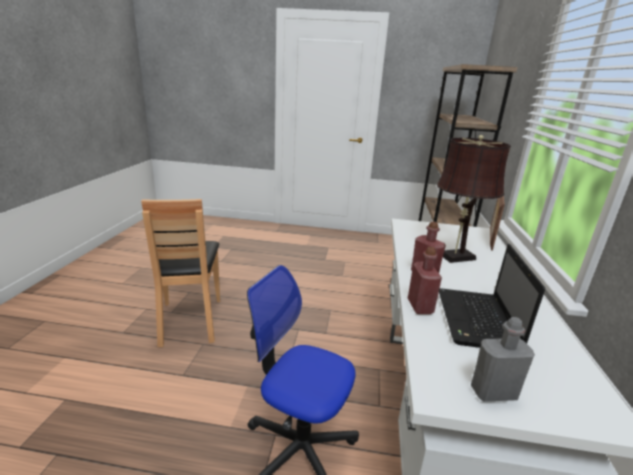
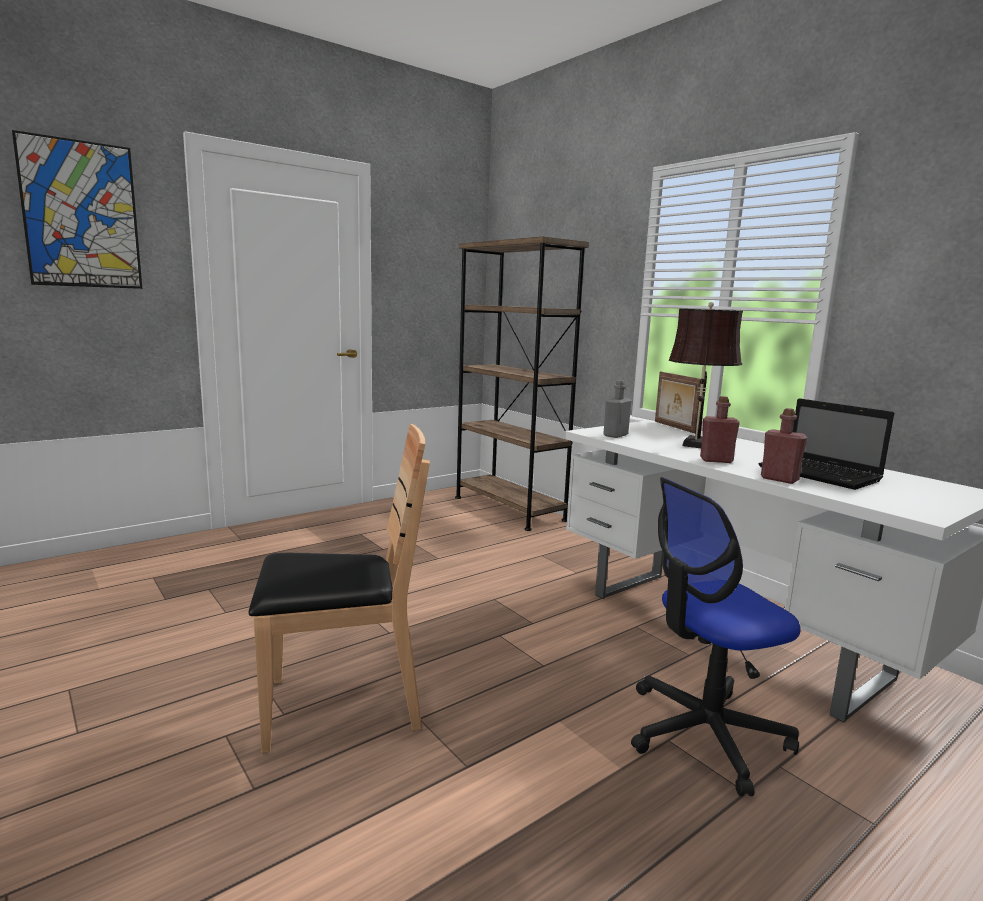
camera: 45 degrees left, 10 degrees down
brown chair [141,199,220,347] -> brown chair turned 45 degrees counterclockwise [249,424,430,753]
grey bottle [471,317,535,402] -> grey bottle moved to [603,380,631,438]
none -> picture [12,130,142,289]

